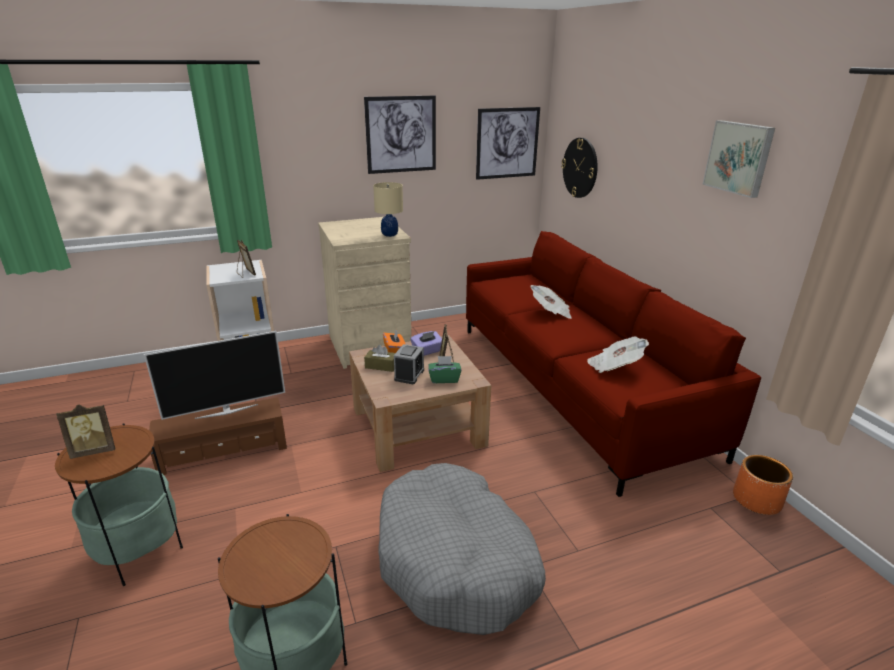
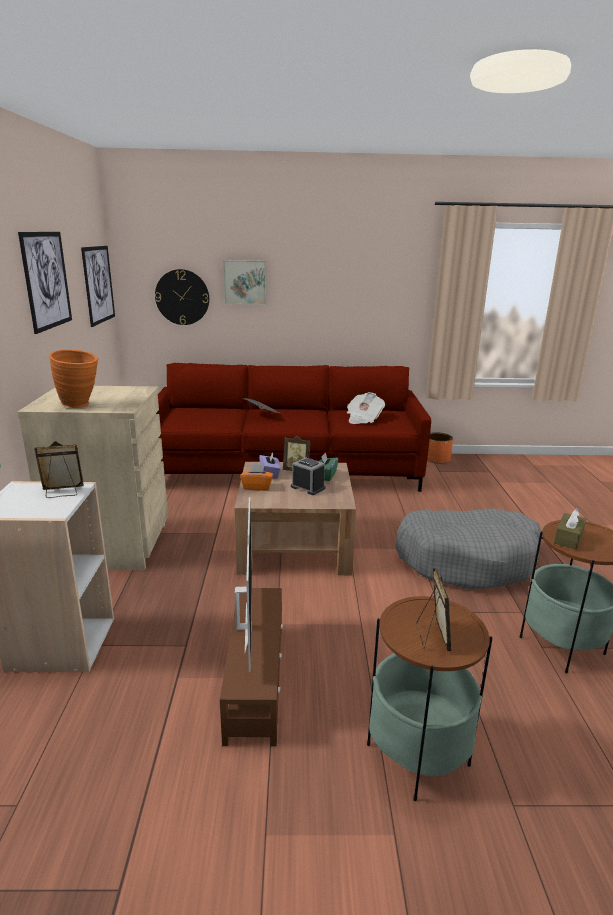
camera: 70 degrees left, 5 degrees down
brown tissue box [364,345,395,372] -> brown tissue box moved to [554,508,586,549]
beige table lamp [373,182,403,237] -> none
picture [702,120,775,198] -> picture moved to [223,260,266,305]
none -> orange vase [49,350,98,408]

